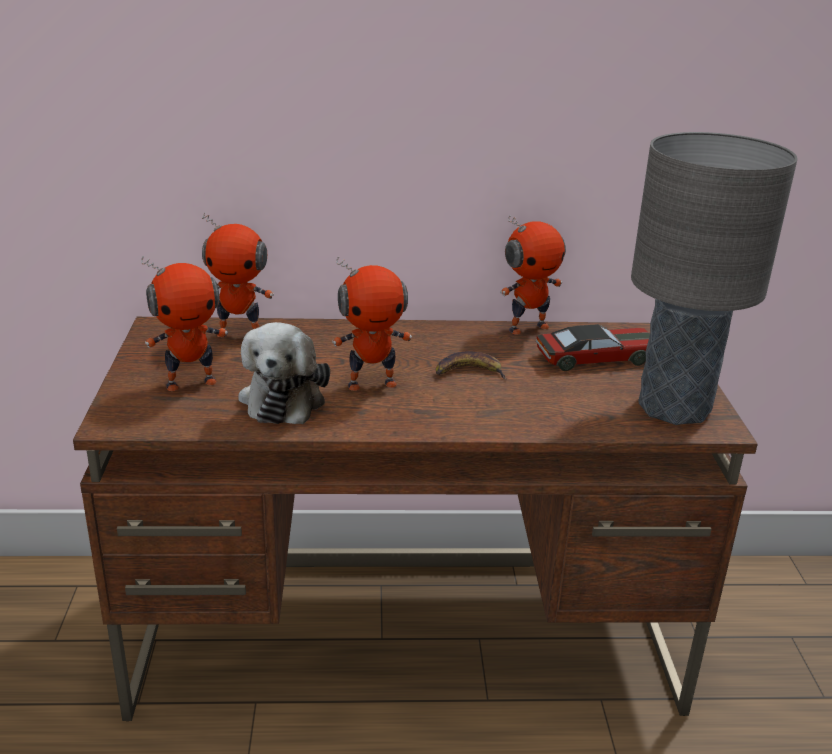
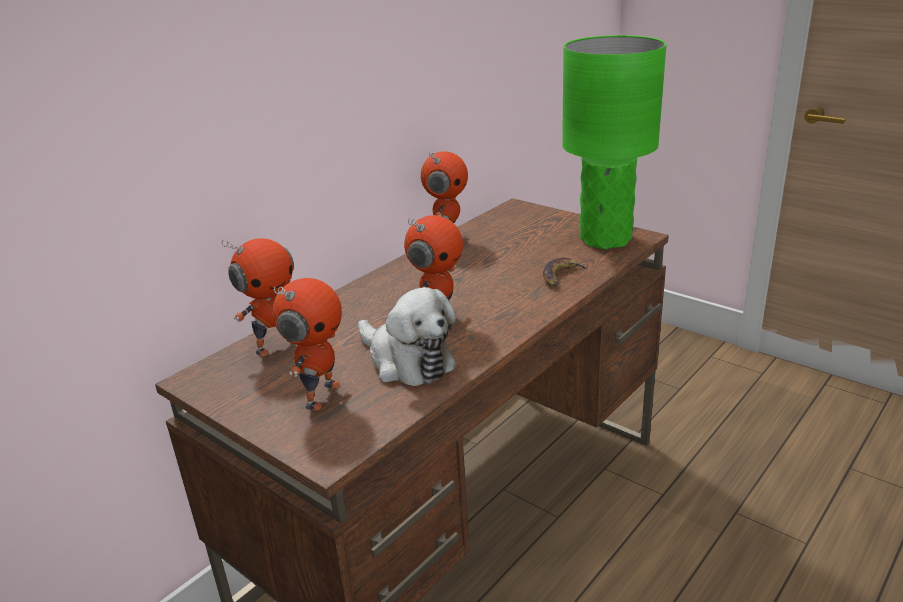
camera: 45 degrees left, 0 degrees up
banana [436,351,507,379] -> banana moved to [543,257,589,286]
toy car [536,324,650,371] -> none
grey table lamp [631,132,797,425] -> green table lamp [562,35,667,249]

